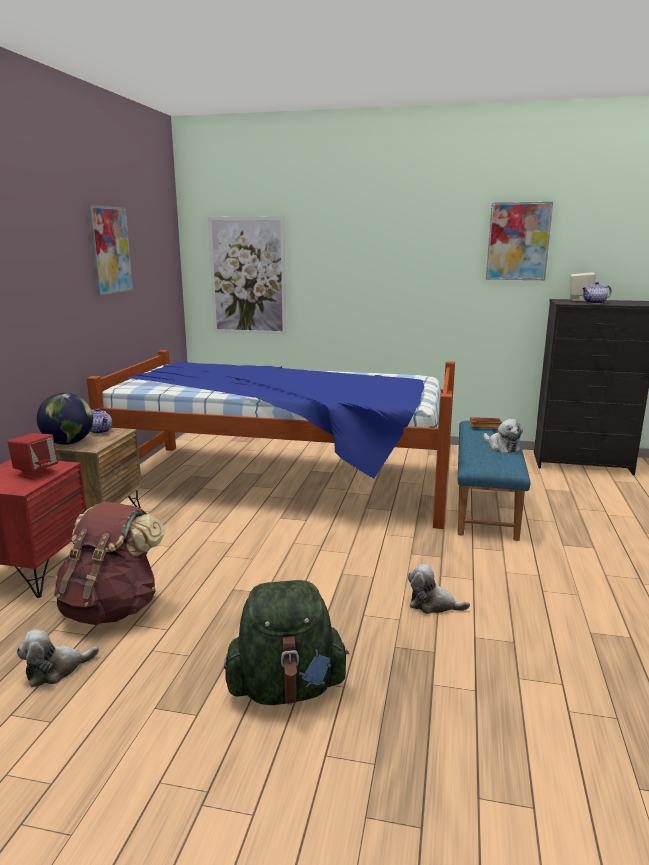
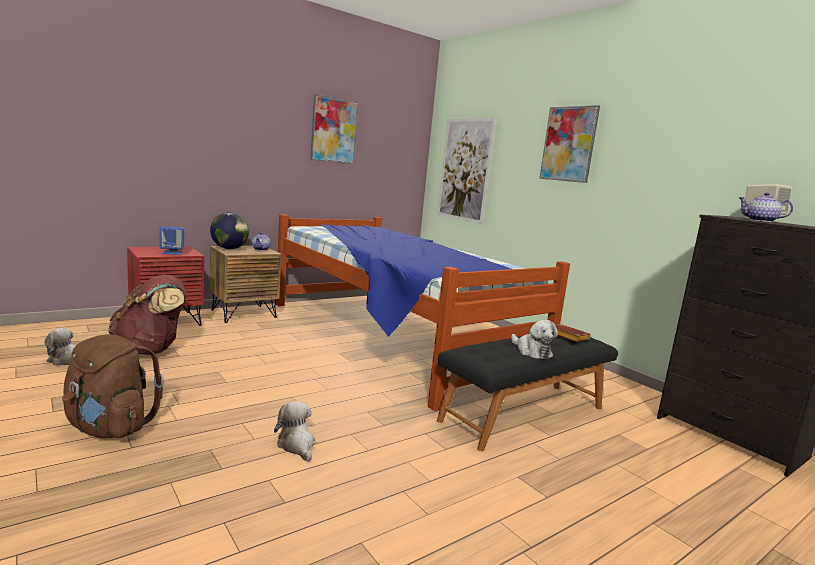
camera: 40 degrees right, 5 degrees down
red speaker [7,433,58,479] -> blue speaker [160,226,184,255]
green backpack [224,580,349,705] -> brown backpack [62,334,164,438]
blue bench [458,421,530,541] -> black bench [437,336,618,451]
plush toy [483,419,523,453] -> plush toy turned 45 degrees counterclockwise [511,320,558,359]
picture [486,202,553,280] -> picture moved to [539,105,600,183]

